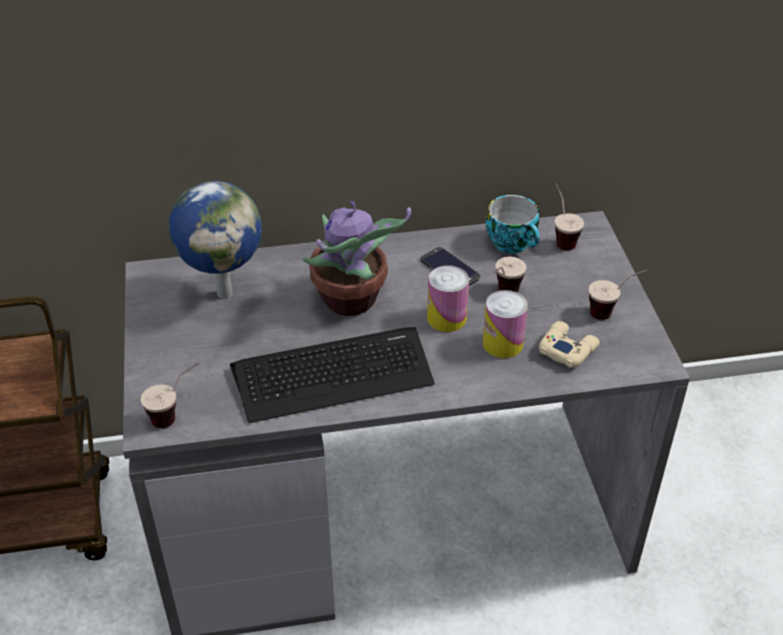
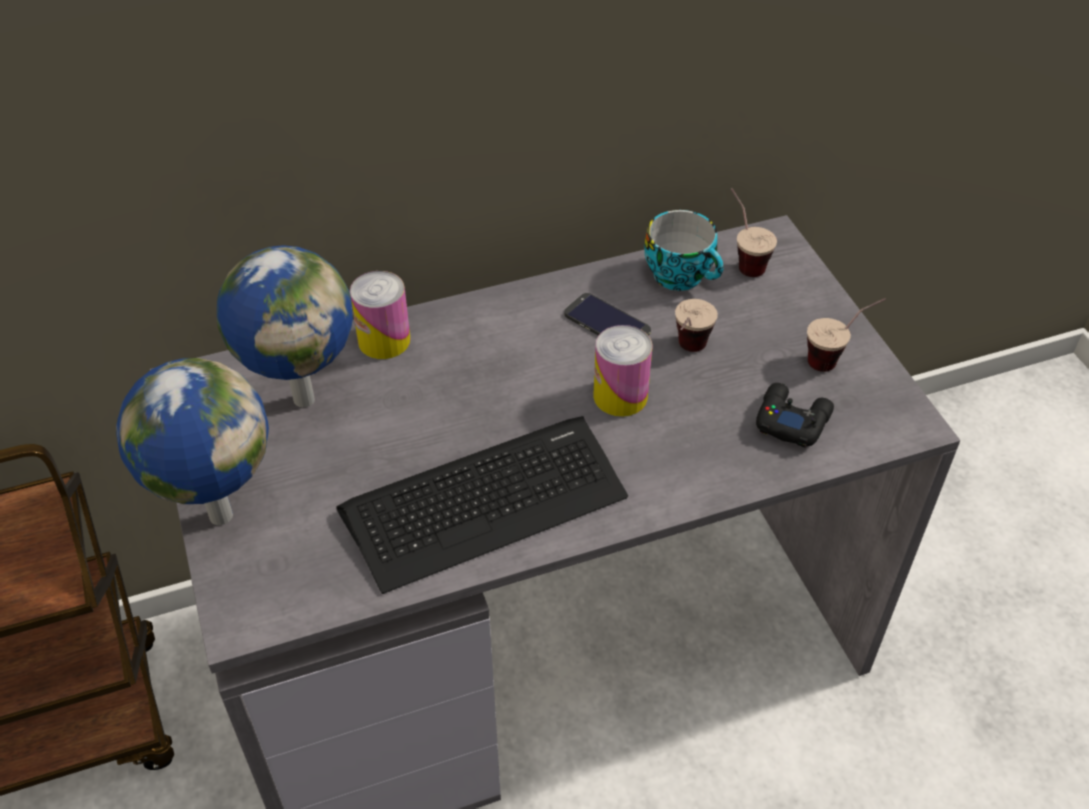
camera: 10 degrees left, 5 degrees up
cup [141,363,199,428] -> none
potted plant [301,201,411,316] -> none
can [483,290,528,358] -> can moved to [350,271,410,359]
beige game controller [539,321,600,368] -> black game controller [756,383,834,448]
none -> globe [116,358,269,525]

